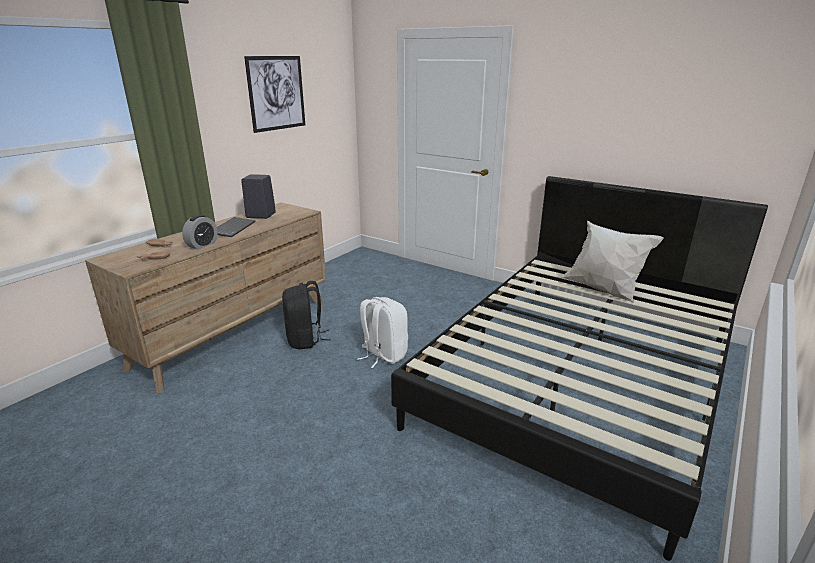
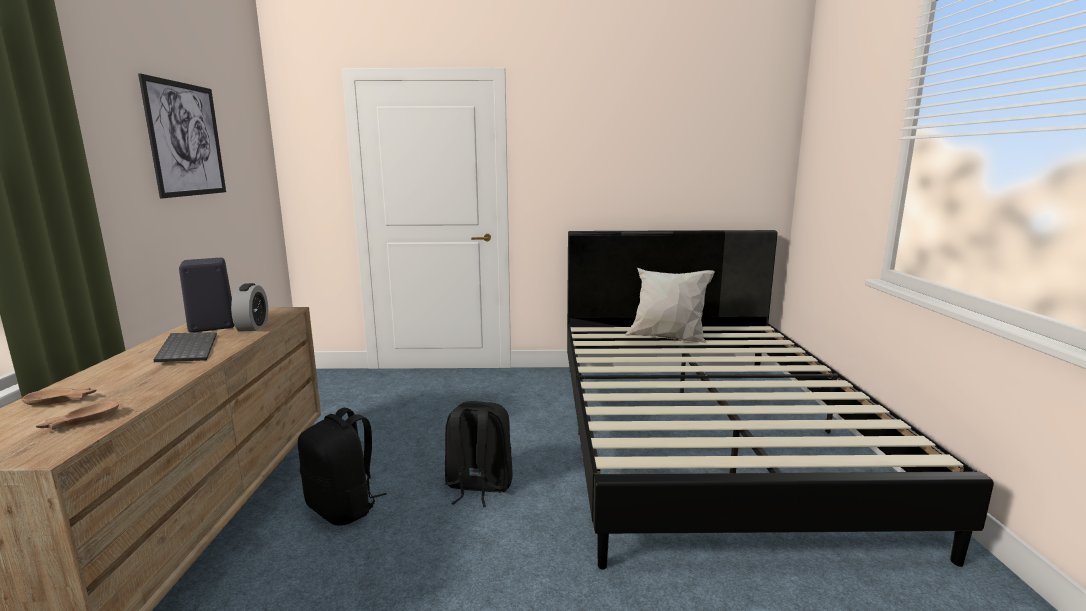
camera: 35 degrees left, 10 degrees down
alarm clock [182,215,218,249] -> alarm clock moved to [231,283,268,332]
white backpack [357,297,408,368] -> black backpack [445,401,513,507]

